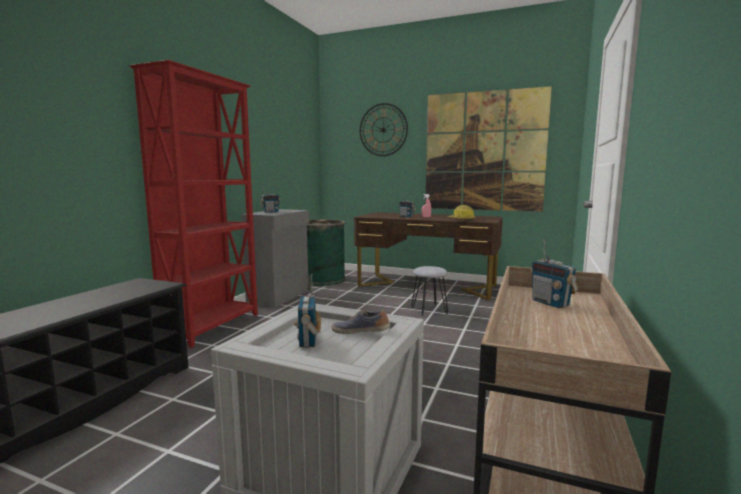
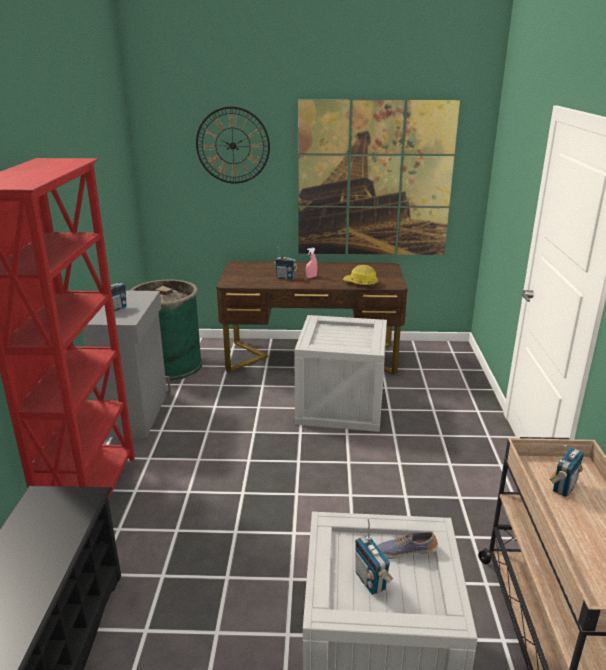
camera: 20 degrees left, 15 degrees up
grey stool [411,266,448,316] -> crate [294,315,387,432]
radio [531,239,578,308] -> radio turned 90 degrees counterclockwise [549,445,584,497]

